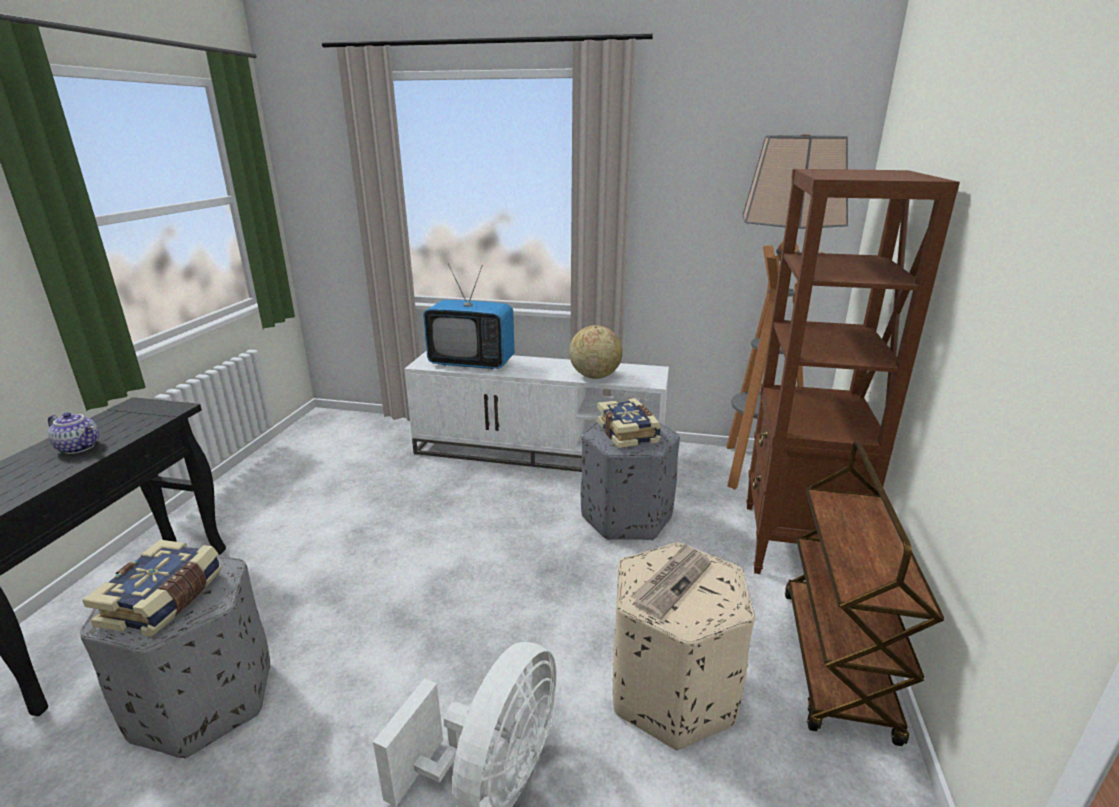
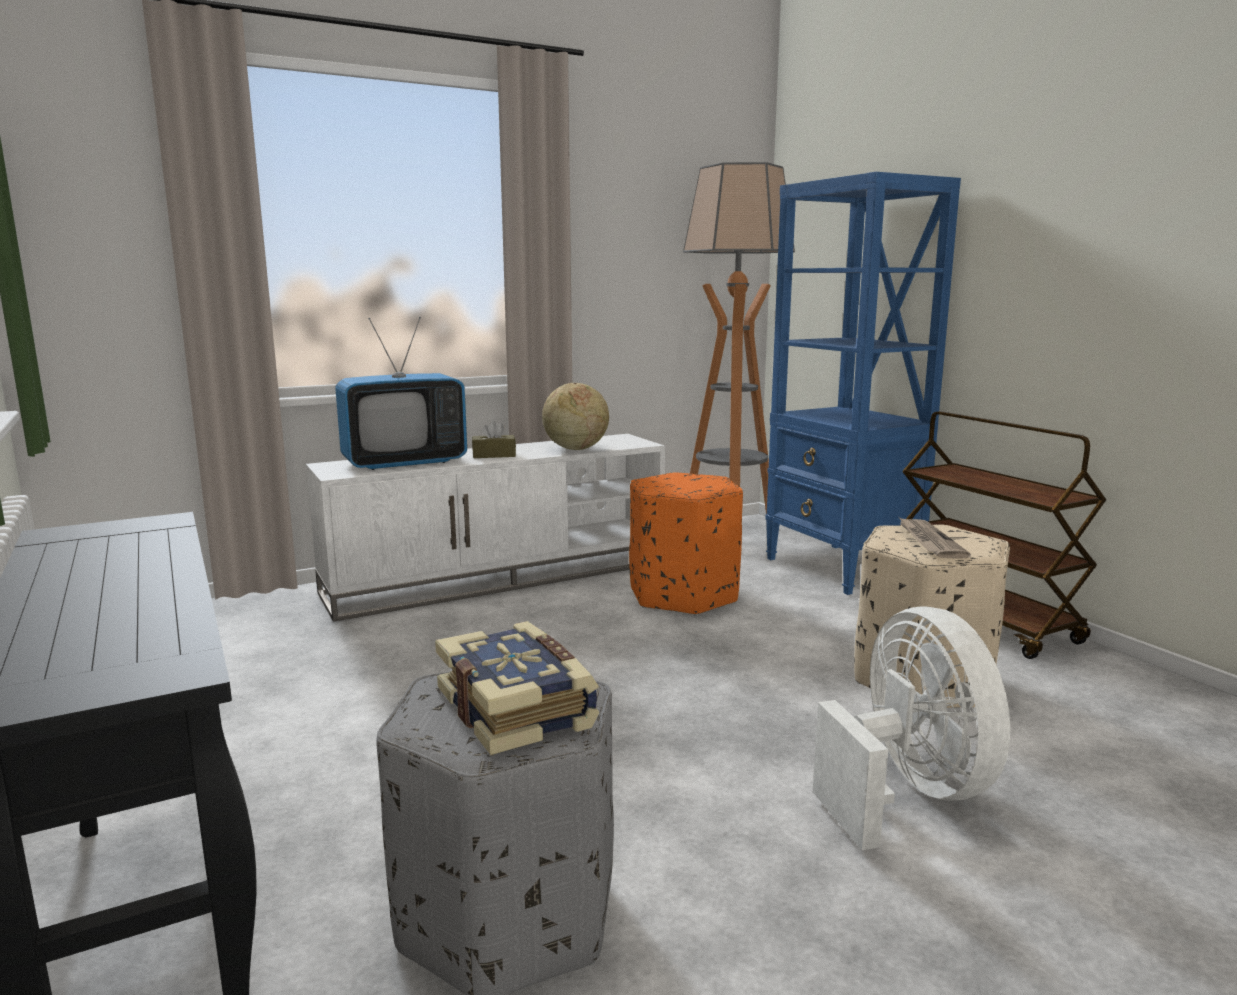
camera: 40 degrees left, 10 degrees down
teapot [48,412,99,454] -> none
grey ottoman [581,421,680,540] -> orange ottoman [629,473,743,615]
book [597,398,661,448] -> none
brown bookcase [746,169,960,574] -> blue bookcase [765,172,961,595]
none -> brown tissue box [472,420,516,458]

